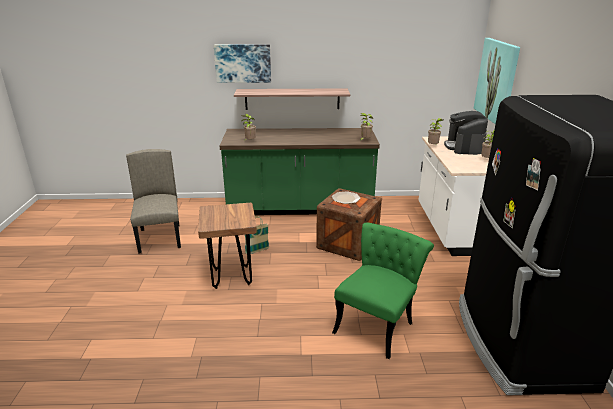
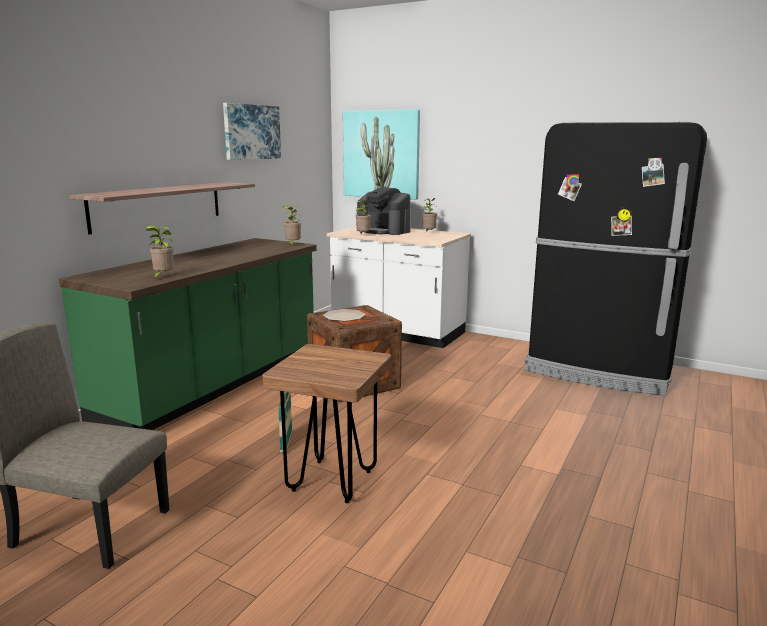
camera: 60 degrees left, 10 degrees down
picture [214,44,271,83] -> picture moved to [223,103,281,160]
green chair [332,222,434,359] -> none

